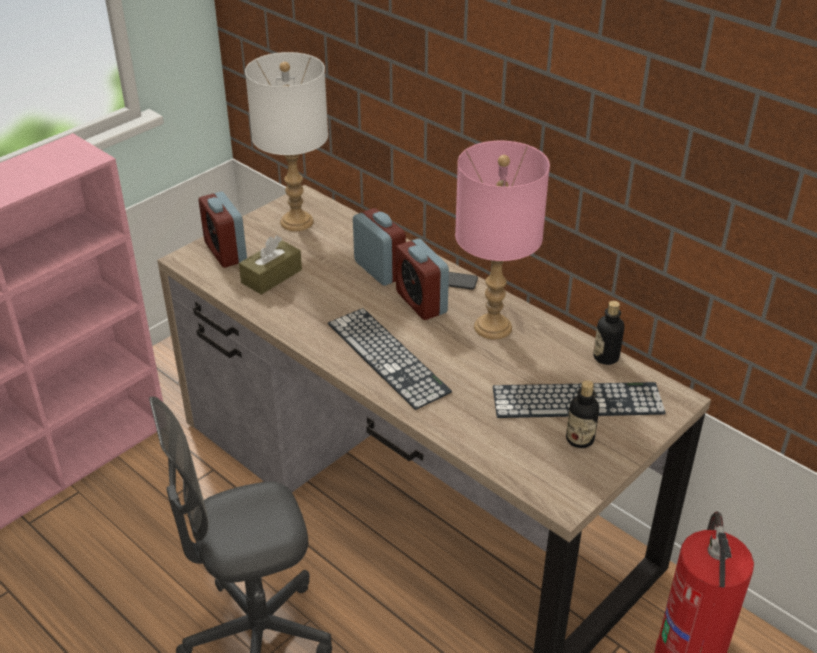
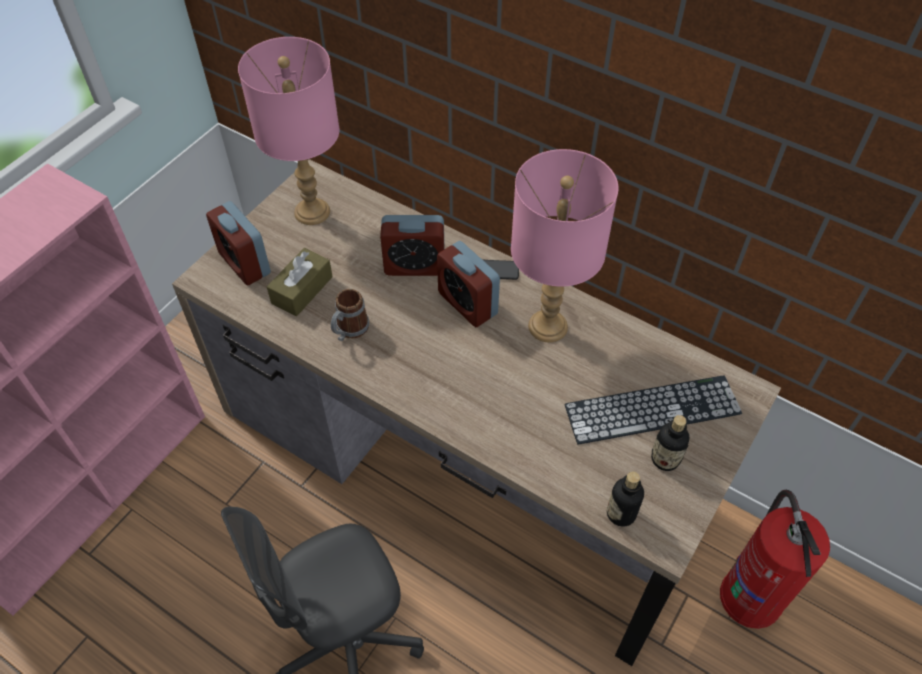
camera: 10 degrees left, 15 degrees up
white table lamp [245,52,328,231] -> pink table lamp [238,37,339,225]
keyboard [328,308,452,410] -> none
alarm clock [353,208,406,286] -> alarm clock turned 135 degrees clockwise [380,215,444,276]
bottle [593,301,624,365] -> bottle moved to [607,472,644,527]
none -> mug [331,289,369,341]

